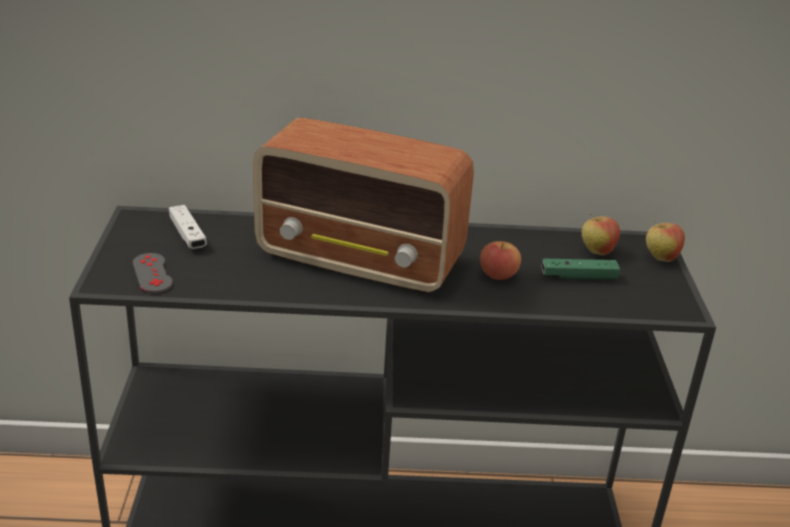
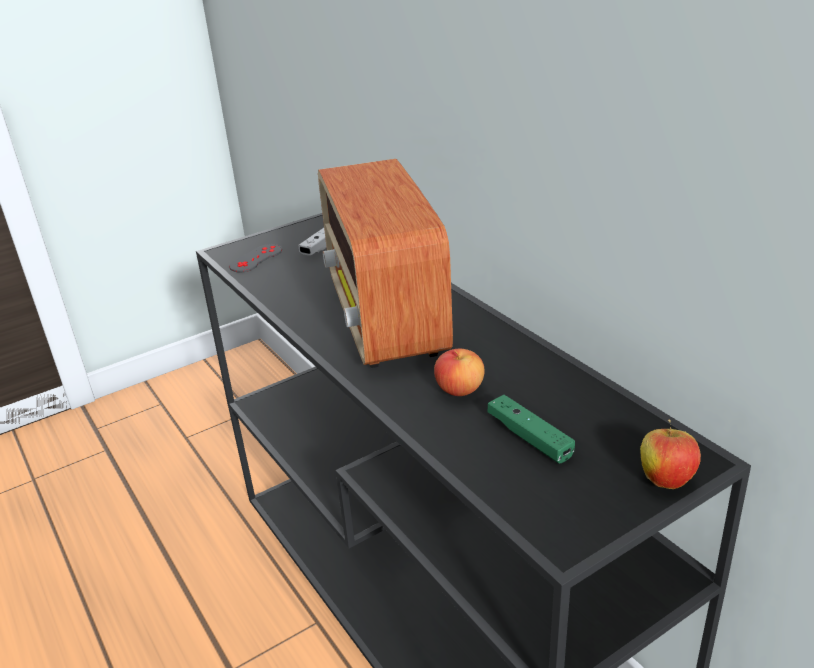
camera: 60 degrees right, 0 degrees up
apple [582,213,620,255] -> none

